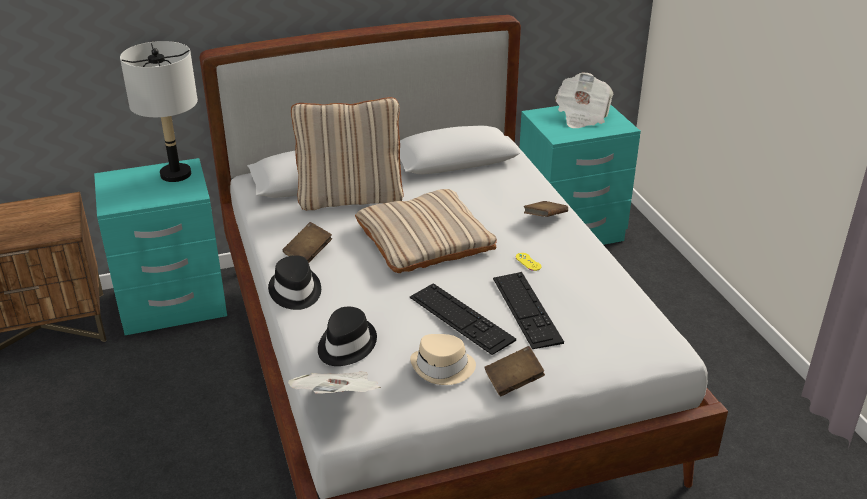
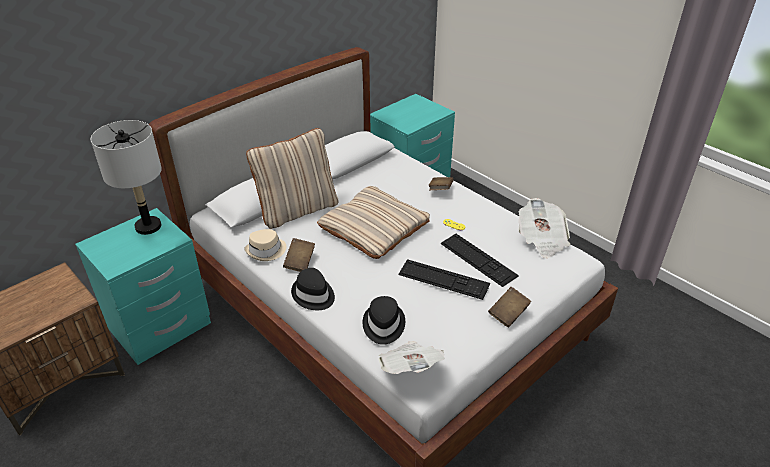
camera: 25 degrees left, 5 degrees up
beige hat [410,334,476,385] -> beige hat moved to [244,229,286,261]
newspaper [555,72,613,128] -> newspaper moved to [518,198,570,258]

